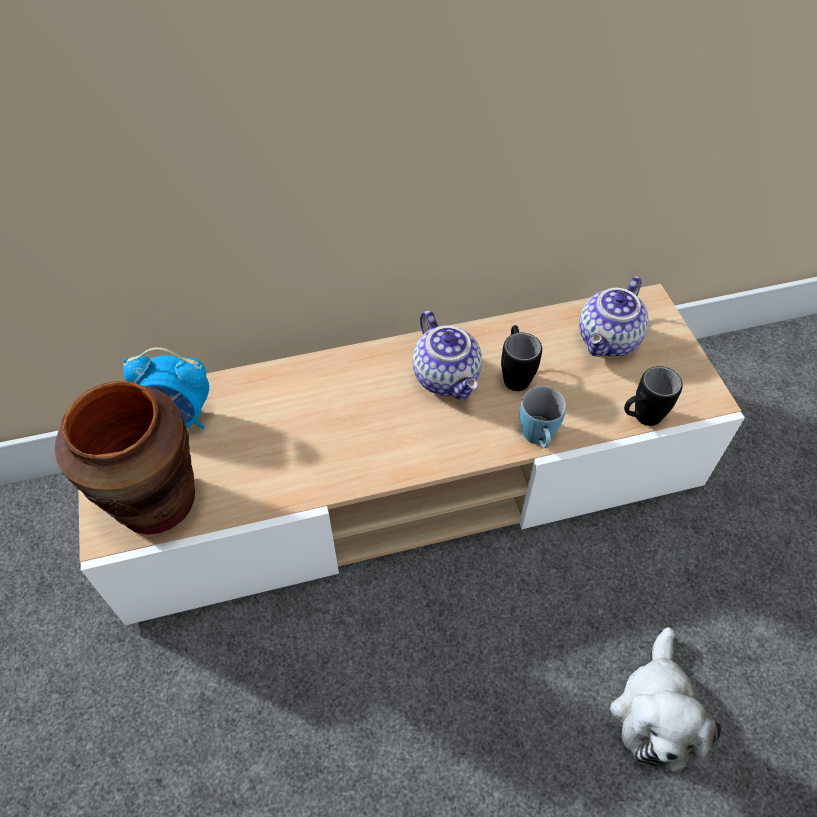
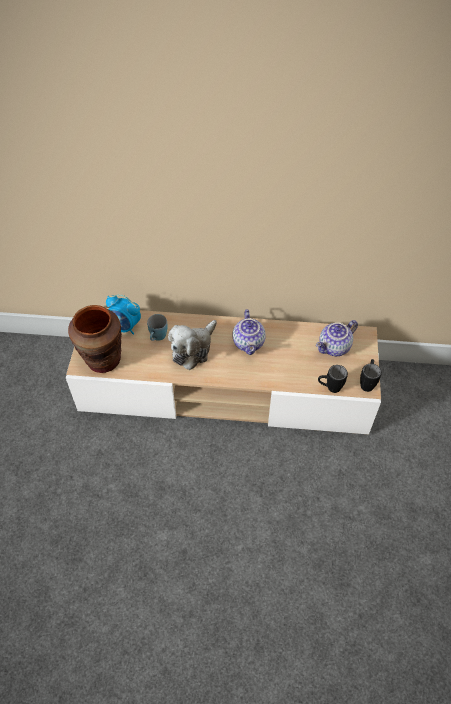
camera: 20 degrees right, 0 degrees up
black mug [501,325,542,391] -> black mug moved to [360,359,382,392]
blue mug [520,386,566,448] -> blue mug moved to [147,314,168,341]
plush toy [610,627,722,771] -> plush toy moved to [168,320,217,370]

